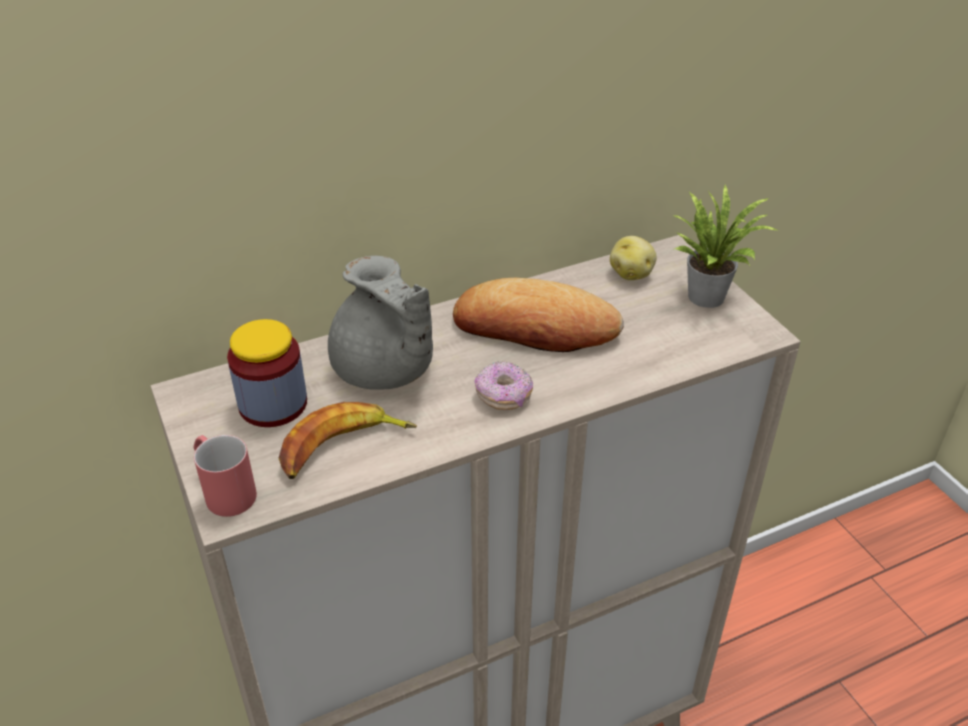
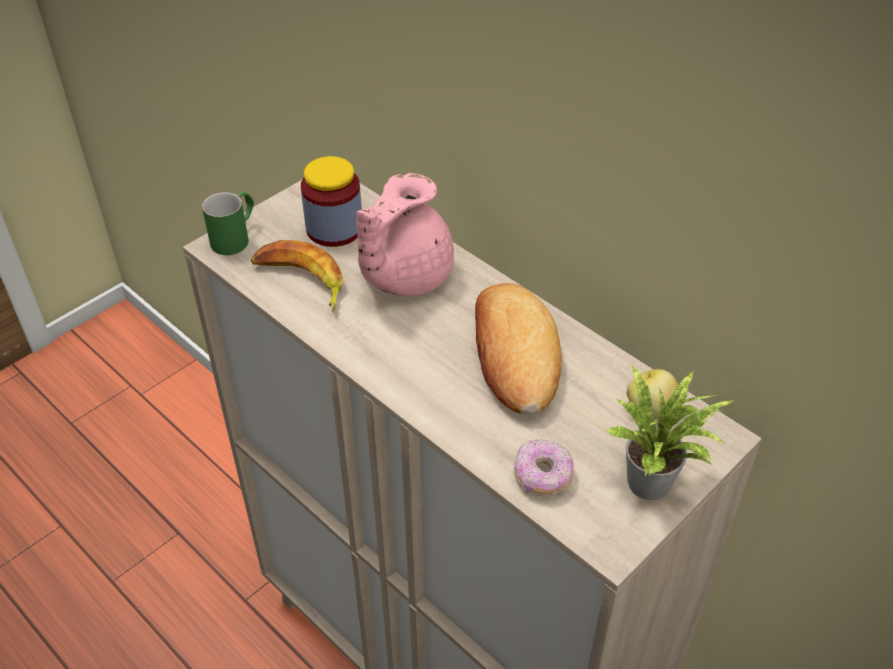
camera: 70 degrees right, 5 degrees up
red mug [194,435,257,517] -> green mug [202,192,254,255]
grey teapot [328,256,433,390] -> pink teapot [356,173,454,296]
donut [475,361,533,410] -> donut moved to [514,439,574,497]

